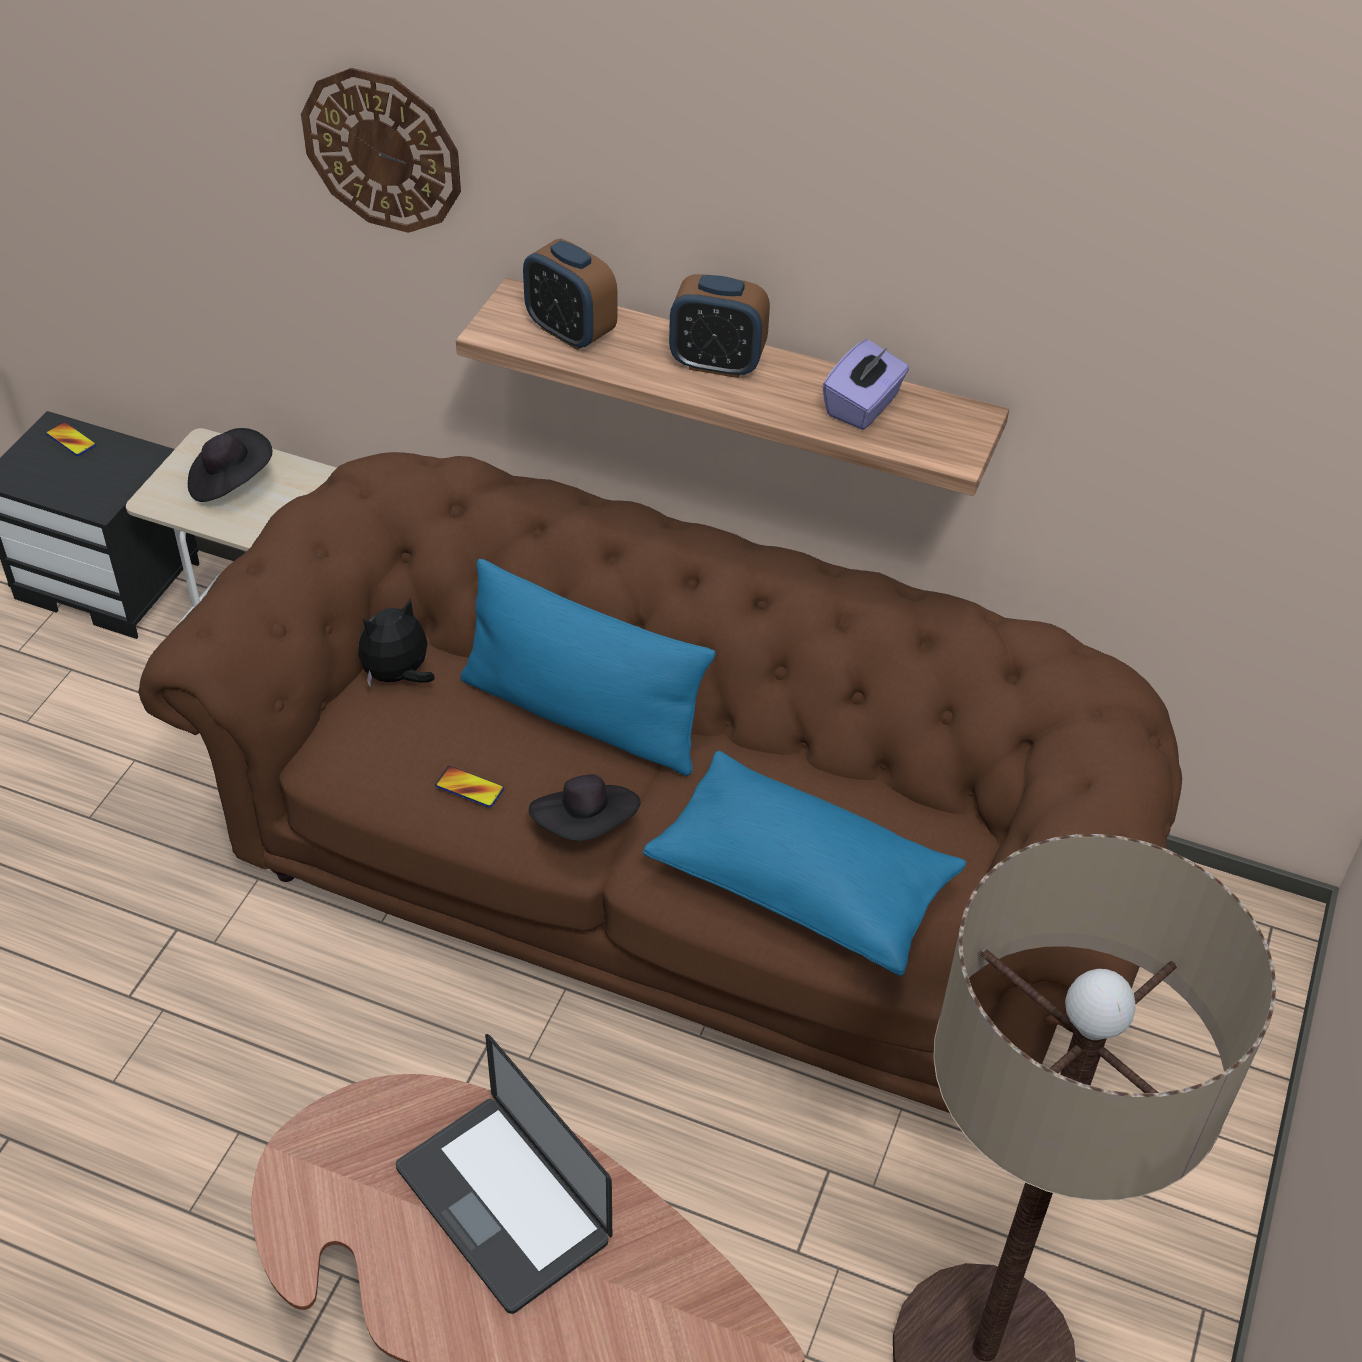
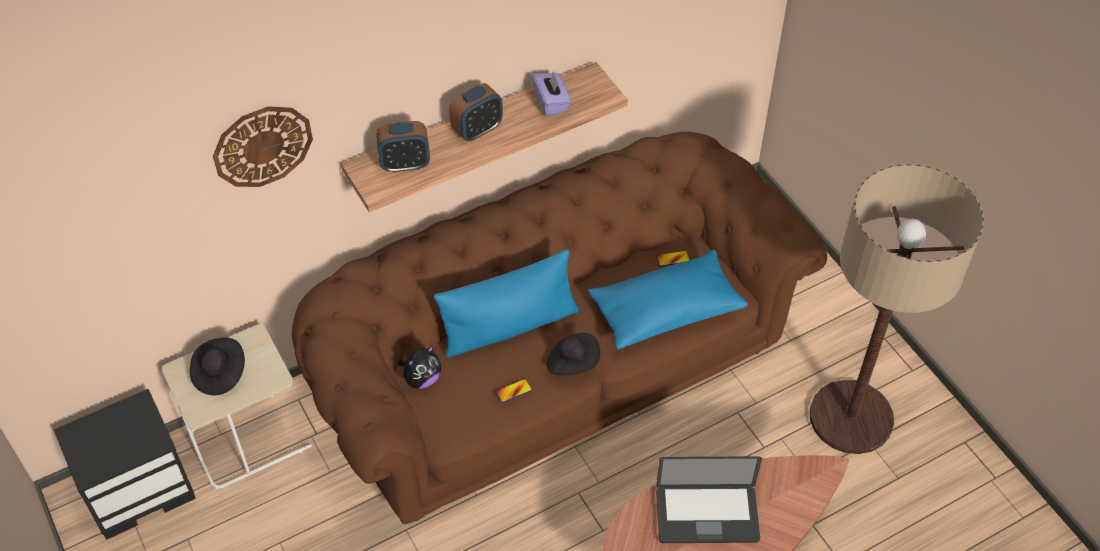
camera: 50 degrees left, 5 degrees up
phone [46,422,96,456] -> phone moved to [656,250,690,267]
plush toy [358,598,435,687] -> plush toy turned 135 degrees counterclockwise [398,345,441,389]

